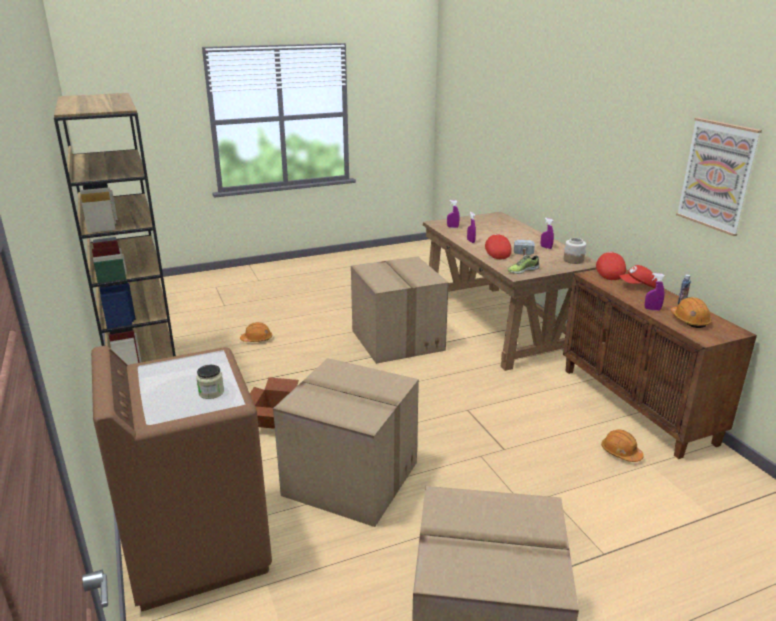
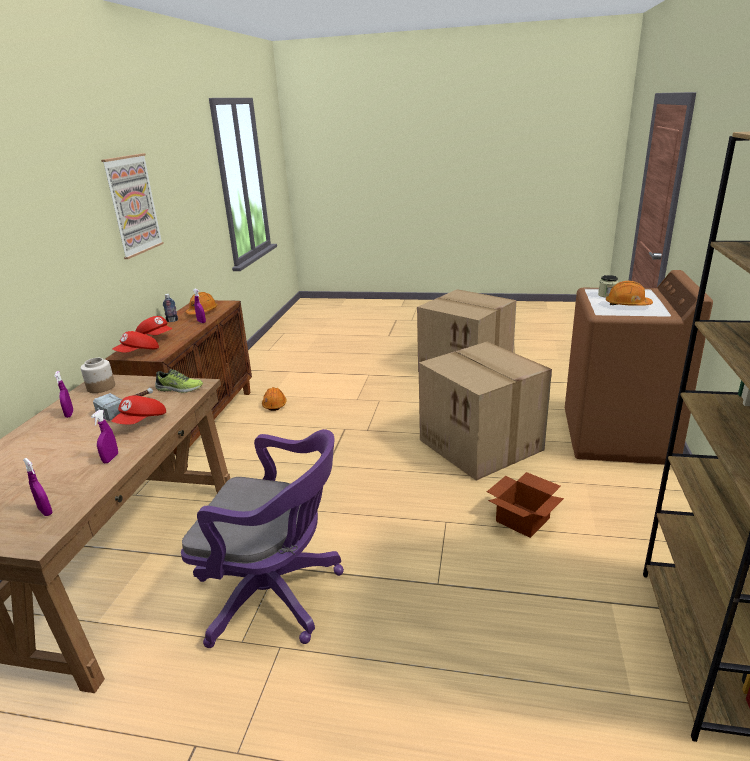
camera: 145 degrees left, 0 degrees up
orange hard hat [240,322,272,342] -> orange hard hat moved to [606,281,653,306]
cardboard box [351,257,449,364] -> purple office chair [181,429,344,648]

